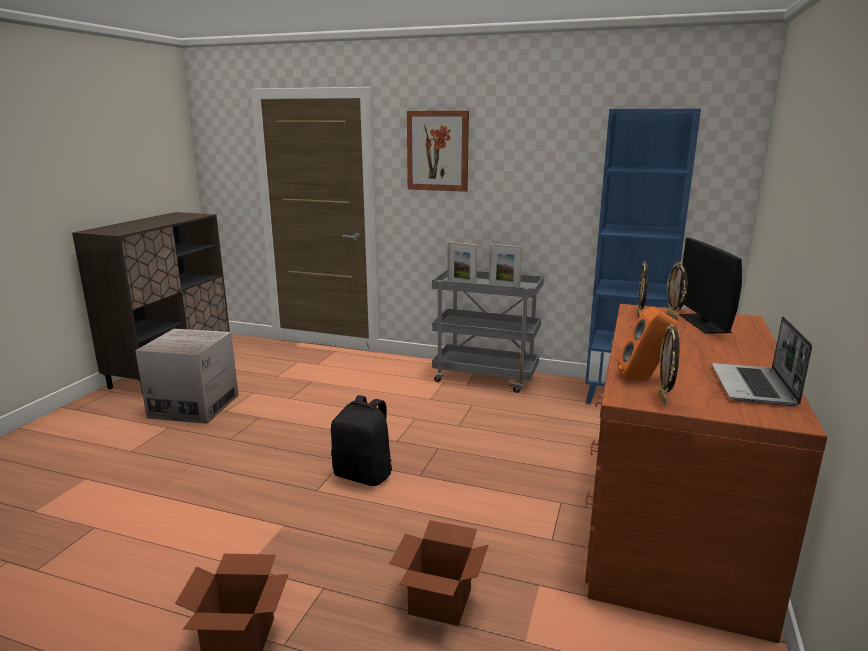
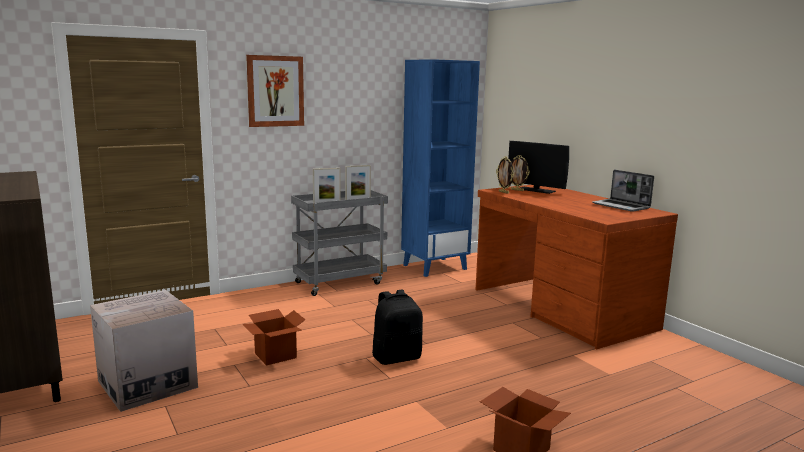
camera: 50 degrees left, 5 degrees down
cardboard box [389,520,488,626] -> cardboard box moved to [243,309,306,366]
orange speaker [618,306,678,379] -> none
picture frame [659,324,680,405] -> none

